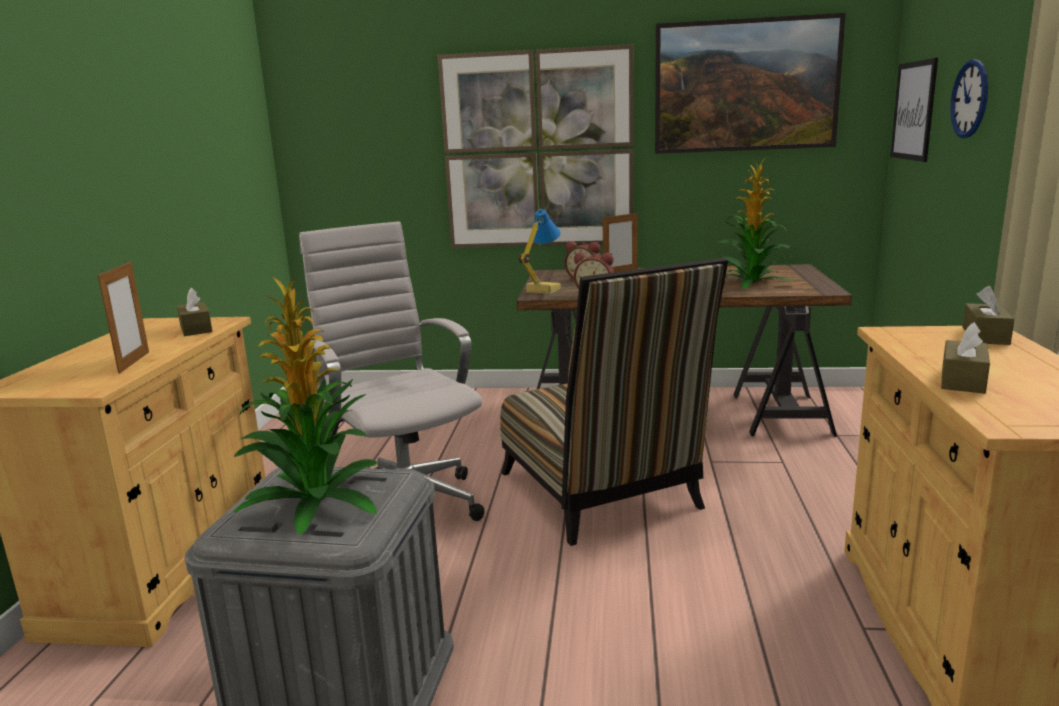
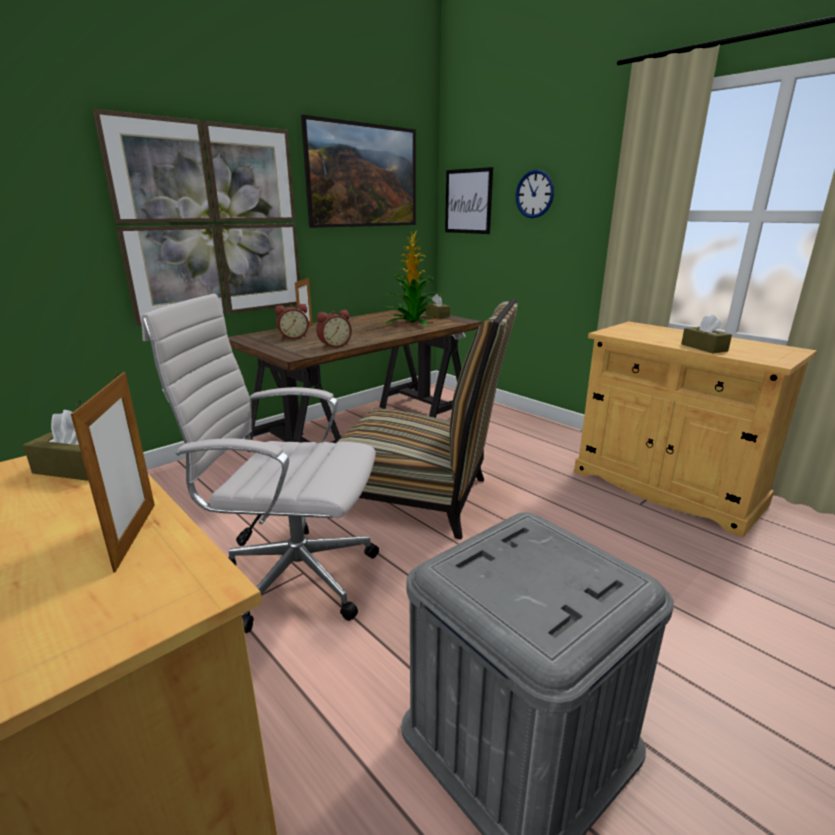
camera: 50 degrees left, 5 degrees up
picture frame [98,260,149,374] -> picture frame turned 45 degrees clockwise [71,372,155,572]
potted plant [232,276,378,535] -> none
table lamp [518,209,561,294] -> none
brown tissue box [962,286,1014,345] -> brown tissue box moved to [426,294,450,318]

